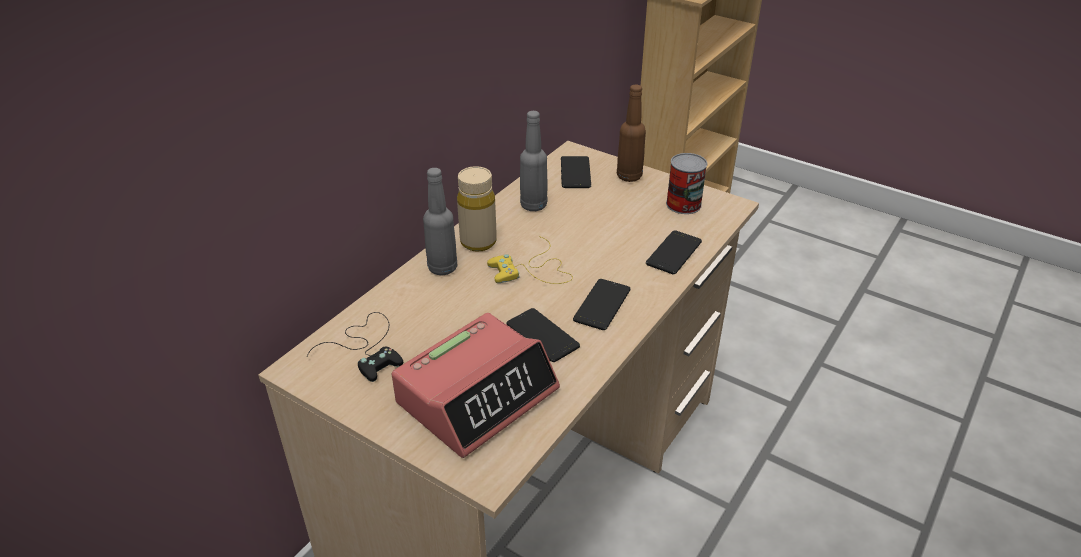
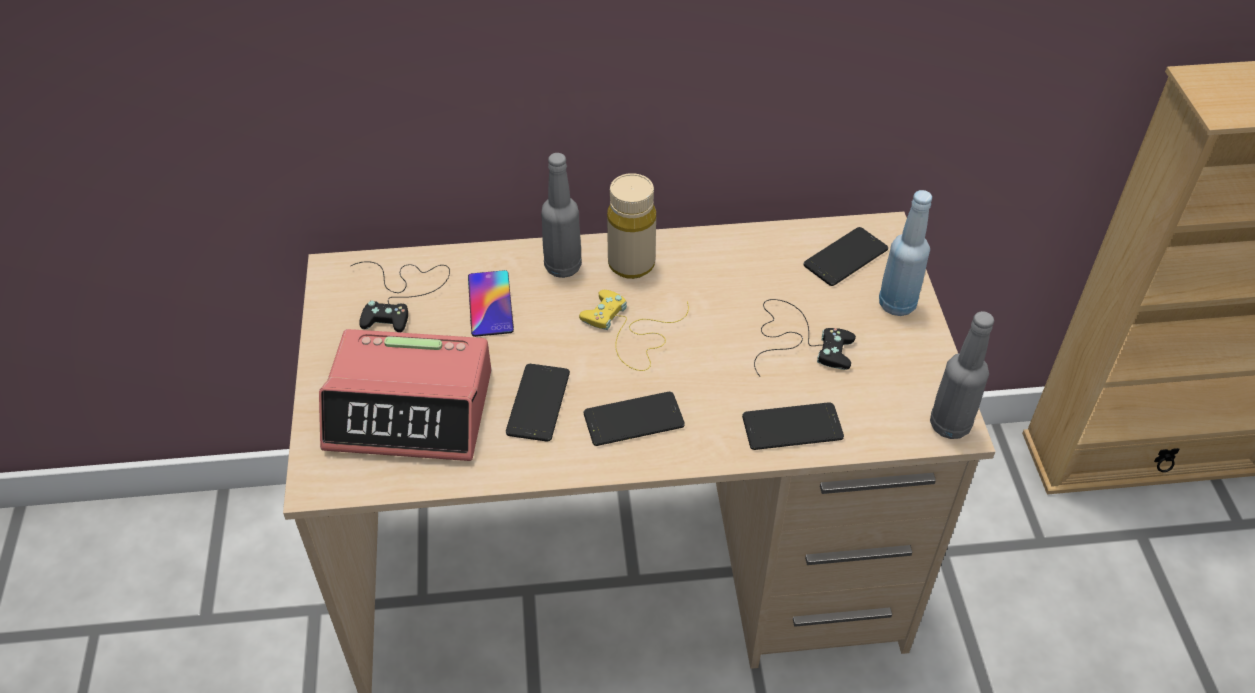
camera: 50 degrees right, 10 degrees up
grey bottle [520,111,547,211] -> grey bottle moved to [930,311,994,439]
brown bottle [617,85,646,182] -> blue bottle [879,190,932,316]
can [666,153,707,214] -> none
none -> phone [468,270,514,337]
none -> black game controller [754,299,856,377]

